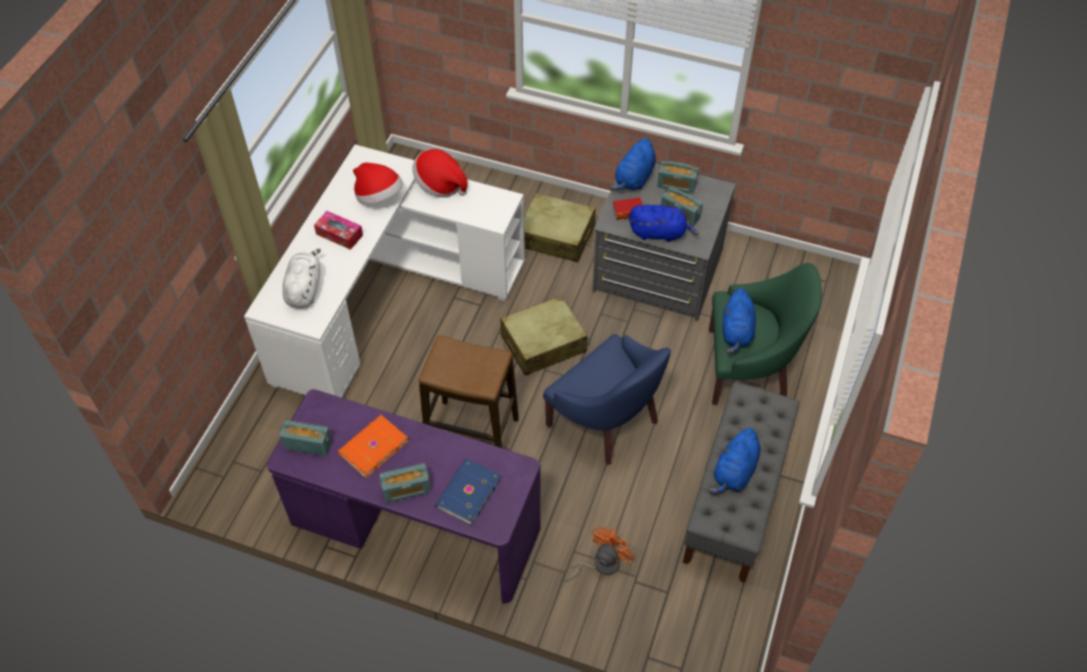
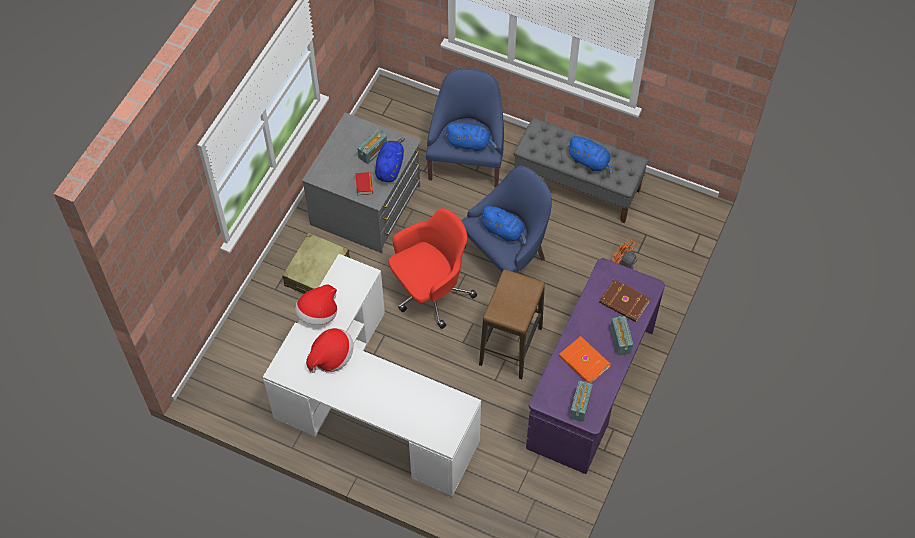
camera: 85 degrees left, 5 degrees up
white plush toy [283,249,321,308] -> none
tissue box [314,211,363,250] -> none
blue book [435,459,501,525] -> brown book [599,279,651,322]
beige suitcase [500,296,588,376] -> red office chair [388,208,477,329]
blue plush toy [610,138,656,191] -> blue plush toy moved to [480,206,527,245]
radio [657,161,699,194] -> none
green armchair [709,263,822,405] -> blue armchair [426,68,504,187]

